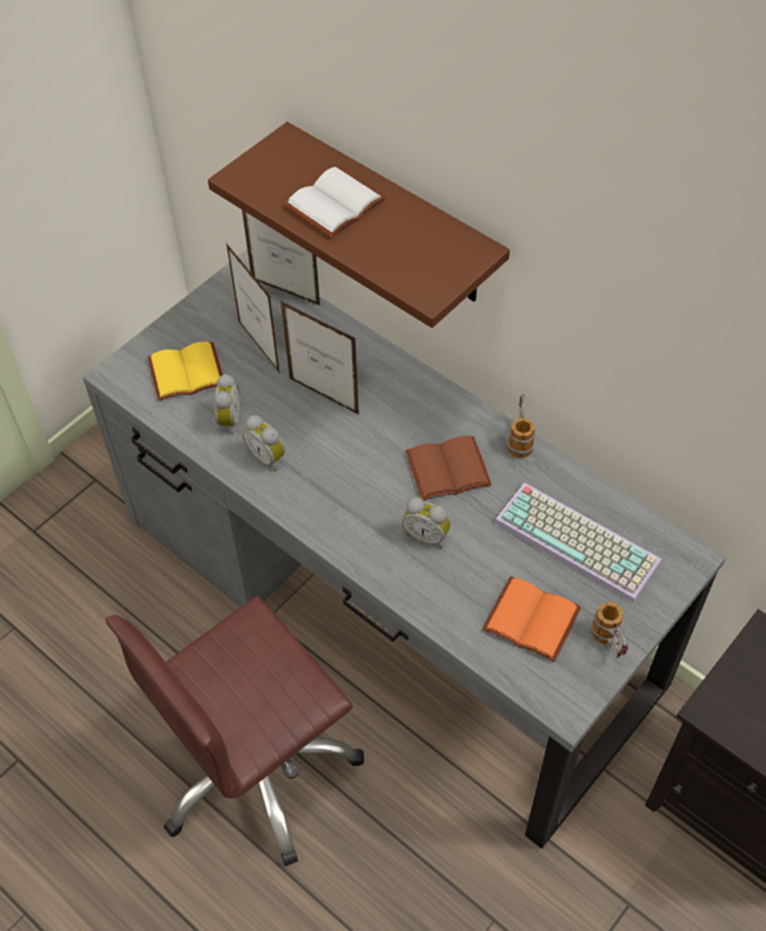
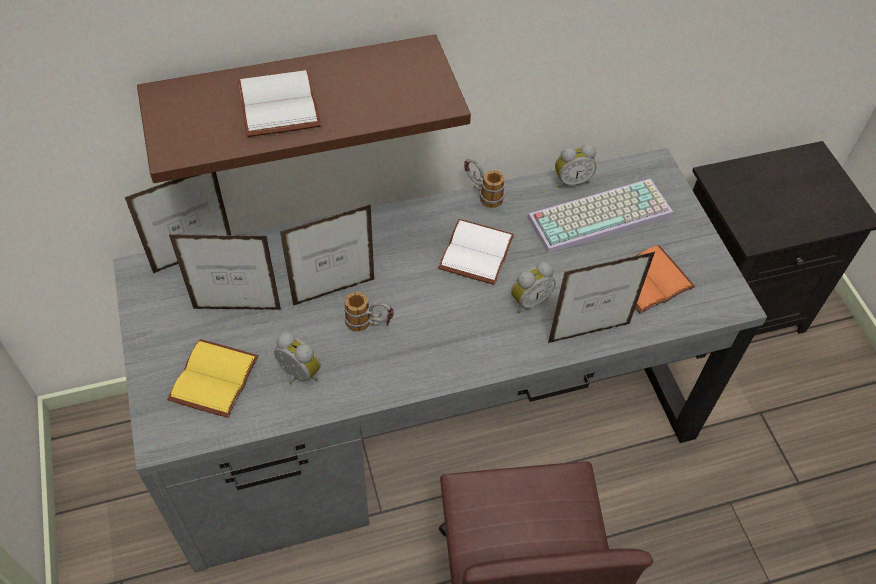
camera: 60 degrees left, 0 degrees up
alarm clock [243,415,285,471] -> alarm clock moved to [555,144,597,188]
brown book [405,436,492,500] -> white book [438,219,514,285]
mug [591,602,628,658] -> mug moved to [344,292,394,332]
none -> picture frame [548,251,656,343]

